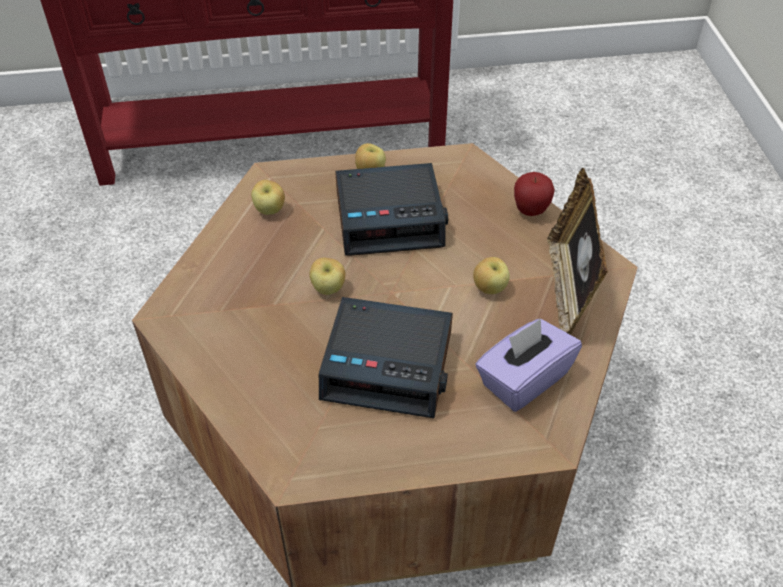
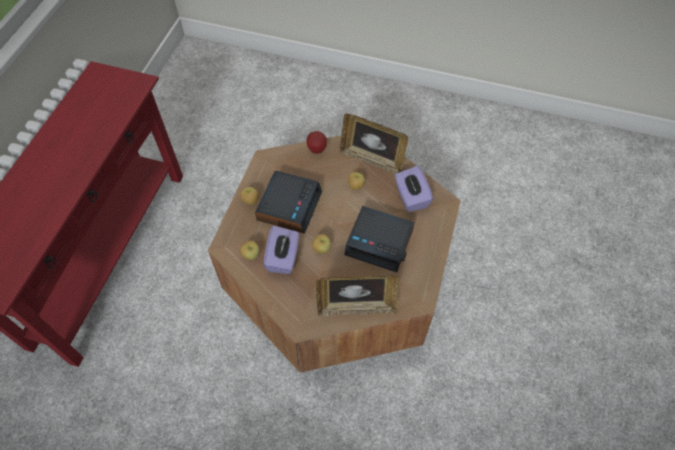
camera: 65 degrees left, 10 degrees up
alarm clock [319,297,453,419] -> alarm clock turned 75 degrees clockwise [345,206,415,272]
none -> purple tissue box [264,226,299,274]
none -> picture frame [316,275,399,316]

